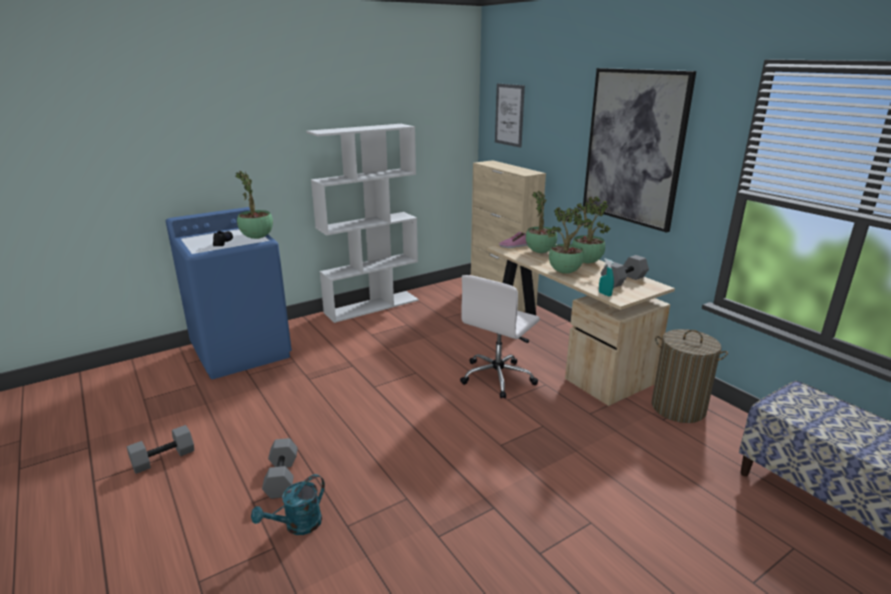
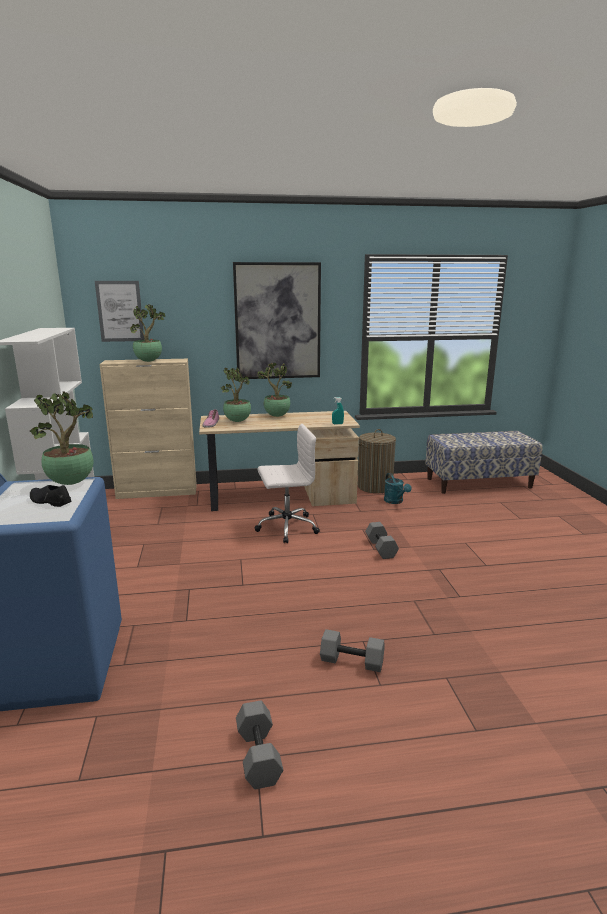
camera: 65 degrees left, 5 degrees down
turquoise watering can [251,474,325,535] -> turquoise watering can moved to [384,473,412,504]
white office chair [460,275,540,399] -> white office chair turned 75 degrees counterclockwise [254,424,320,543]
potted plant [546,207,592,274] -> potted plant moved to [130,305,165,362]
grey dumbbell [601,255,649,288] -> grey dumbbell moved to [365,522,399,559]

